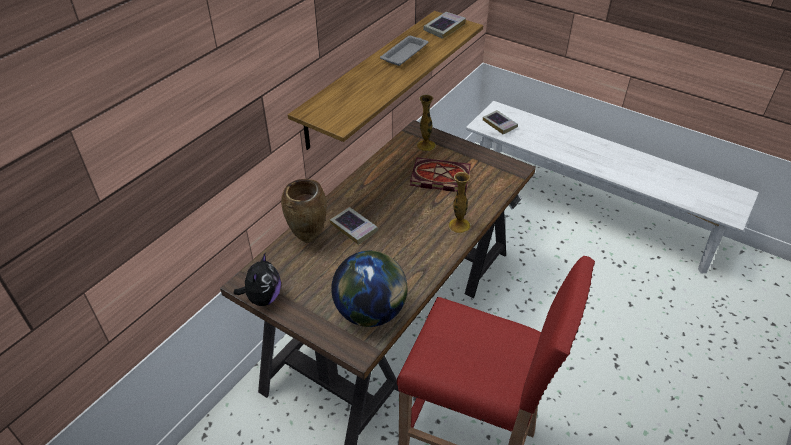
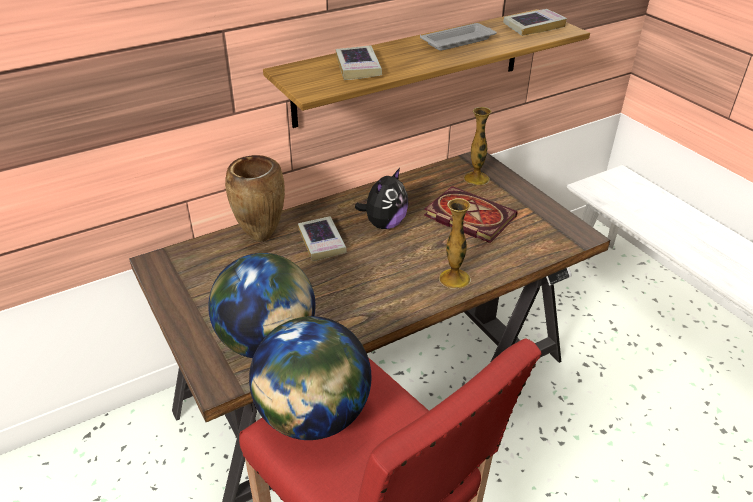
camera: 25 degrees right, 5 degrees down
plush toy [234,253,281,306] -> plush toy moved to [355,168,409,229]
book [483,110,518,135] -> book moved to [336,46,382,80]
none -> globe [249,316,372,440]

